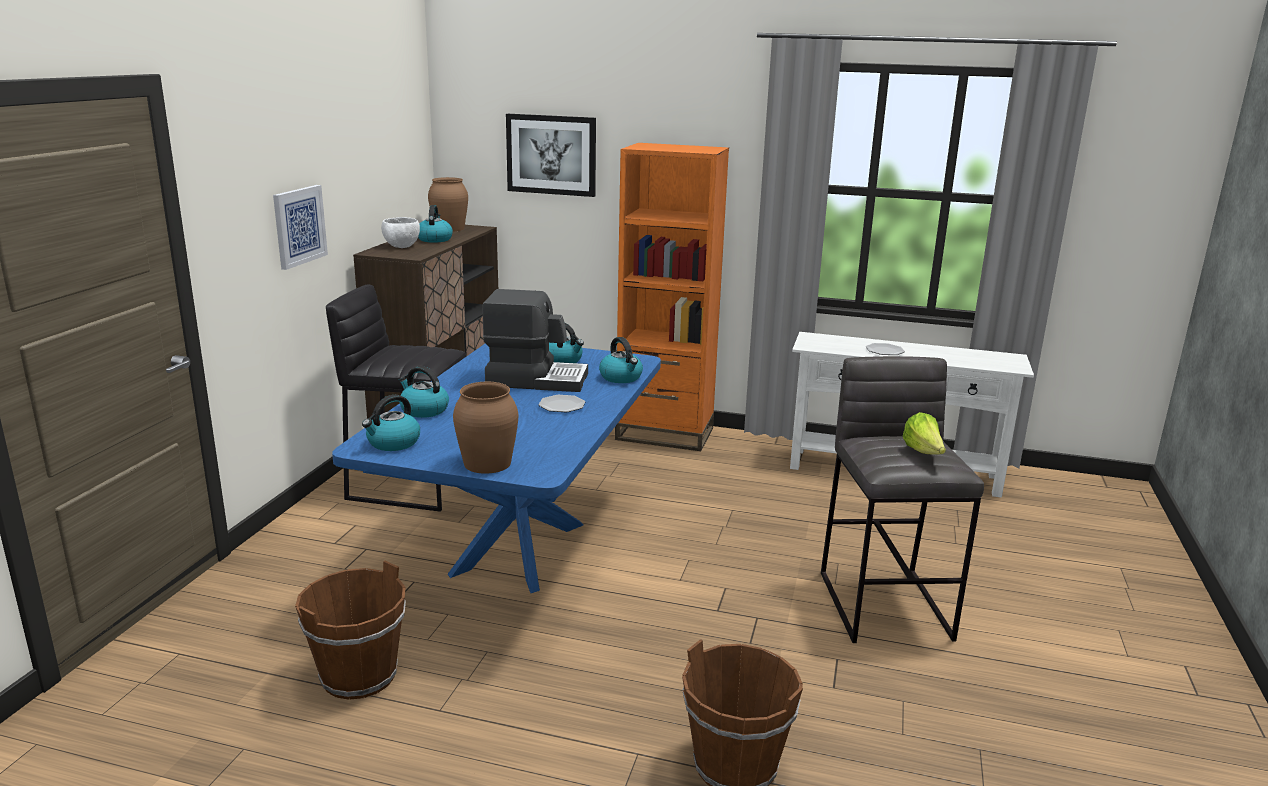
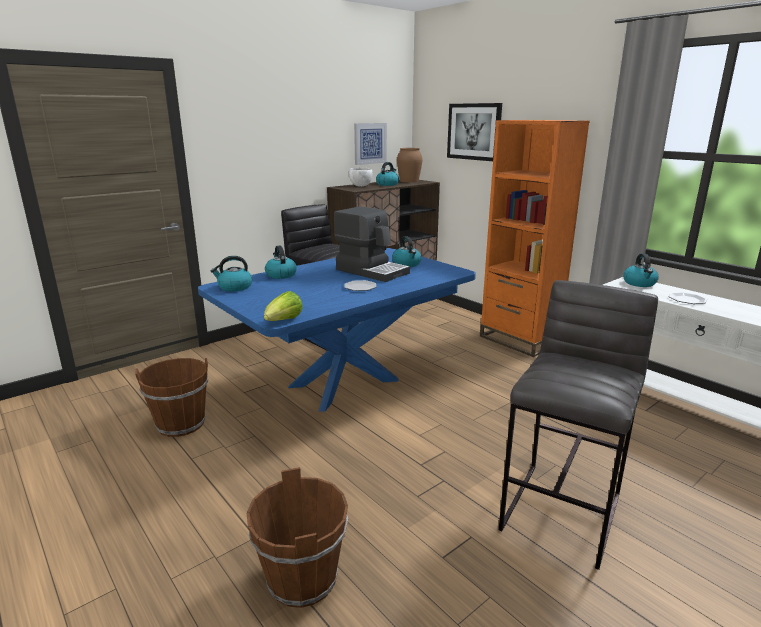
camera: 35 degrees right, 0 degrees up
picture [273,185,328,270] -> picture moved to [354,123,387,165]
brown vase [453,382,518,474] -> none
kettle [599,337,643,383] -> kettle moved to [623,253,659,287]
lettuce [902,412,946,454] -> lettuce moved to [264,291,303,321]

